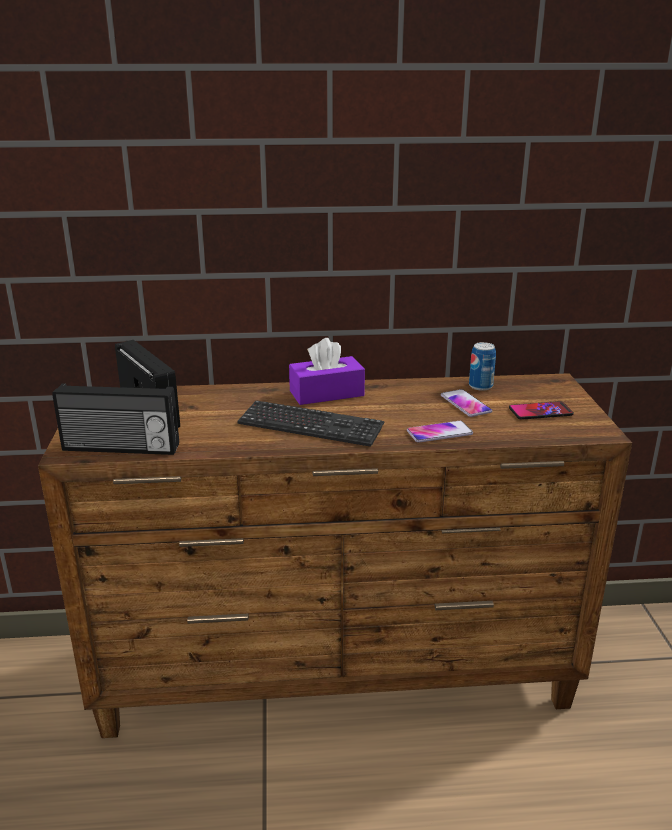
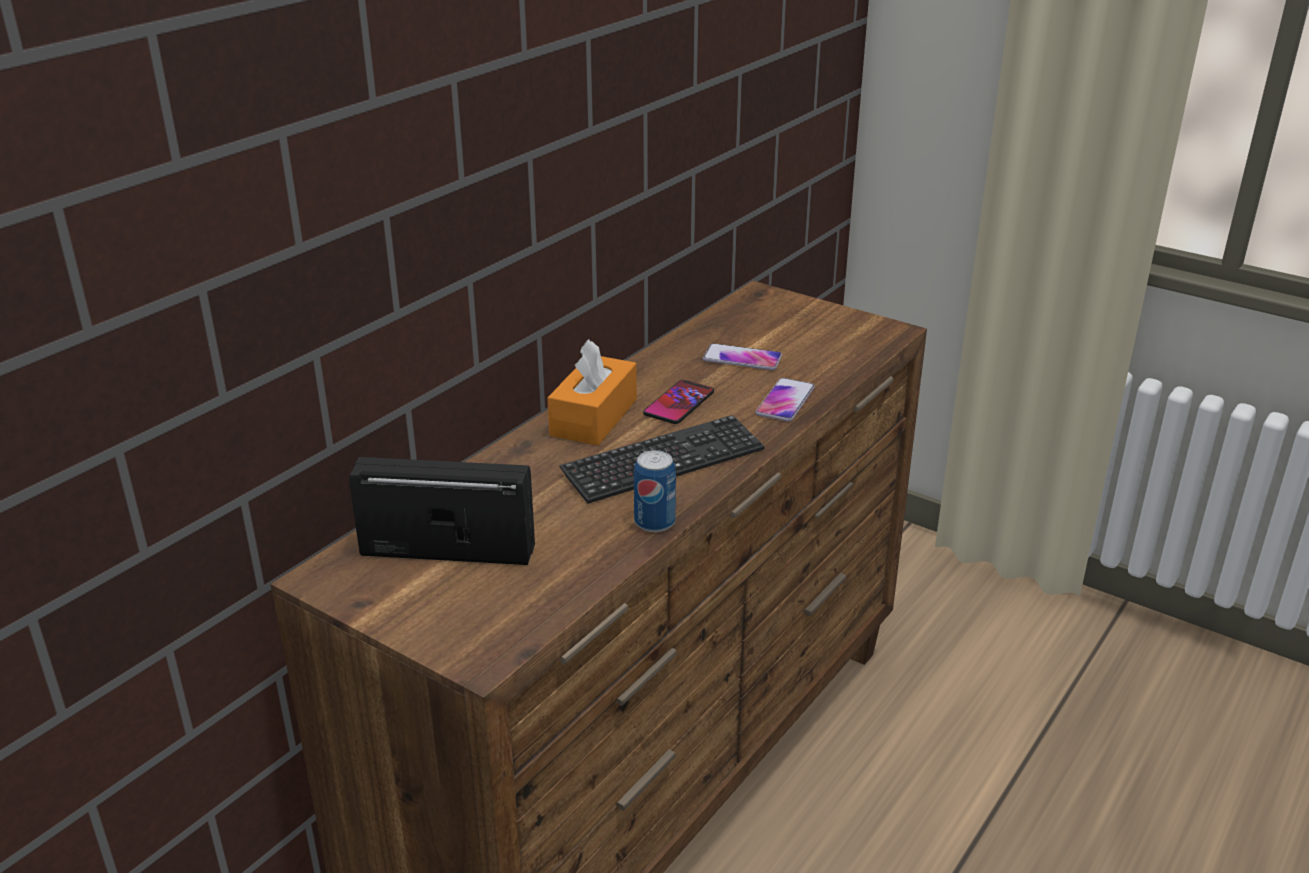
camera: 50 degrees left, 5 degrees up
radio [52,383,179,455] -> none
purple tissue box [289,338,365,405] -> orange tissue box [548,339,637,446]
can [469,342,496,391] -> can moved to [634,450,676,532]
phone [509,401,574,420] -> phone moved to [643,380,714,424]

